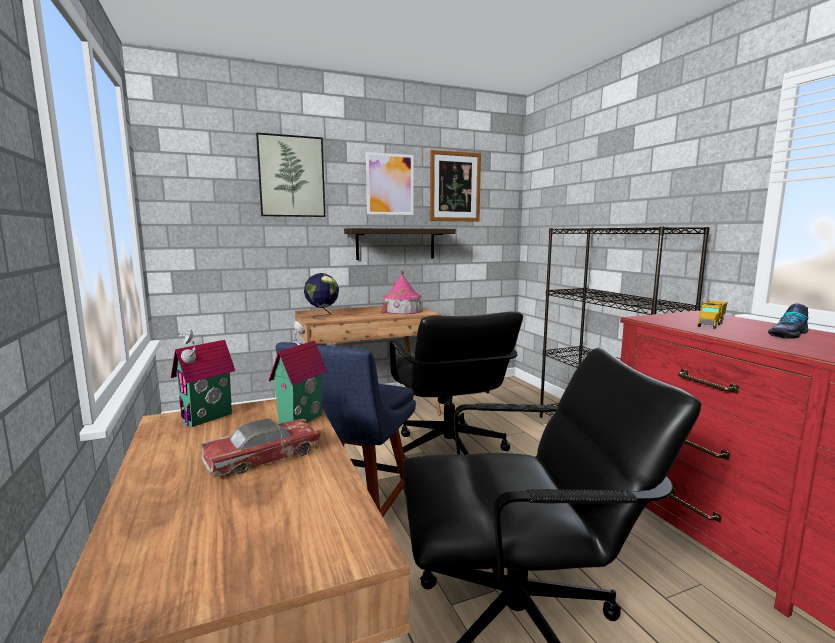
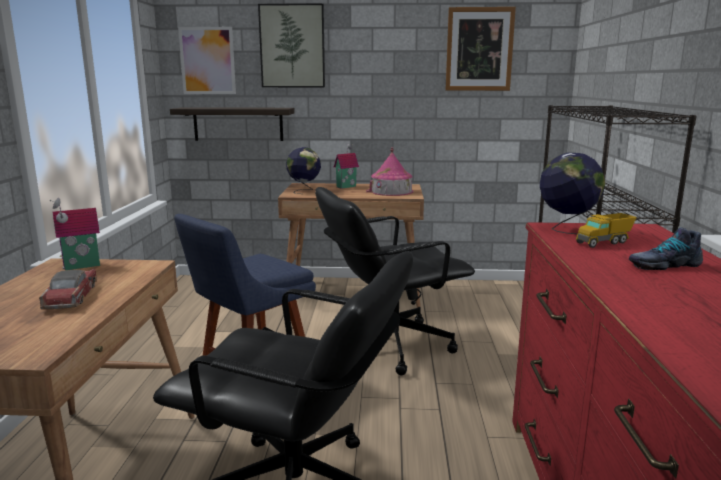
camera: 25 degrees right, 5 degrees up
toy car [200,418,321,478] -> toy car turned 90 degrees counterclockwise [39,269,97,309]
toy house [269,321,327,424] -> toy house moved to [334,144,359,189]
shelf [344,228,456,260] -> shelf moved to [170,107,295,141]
picture [366,152,413,215] -> picture moved to [178,27,236,94]
black office chair [390,312,523,460] -> black office chair turned 60 degrees clockwise [315,187,475,375]
none -> globe [540,152,605,234]

